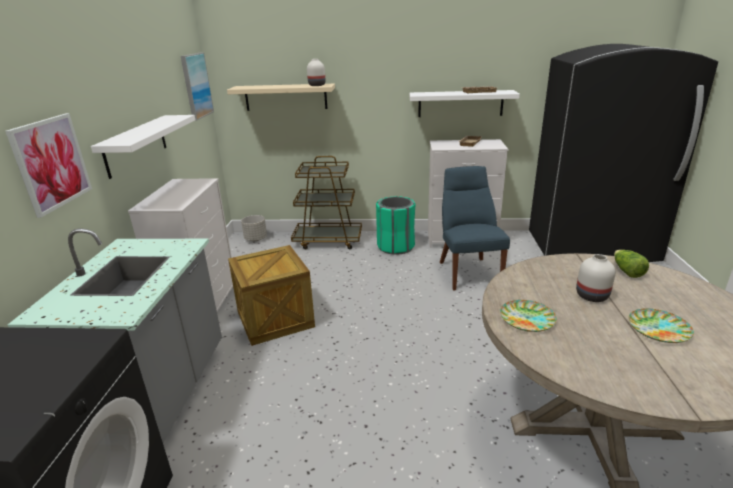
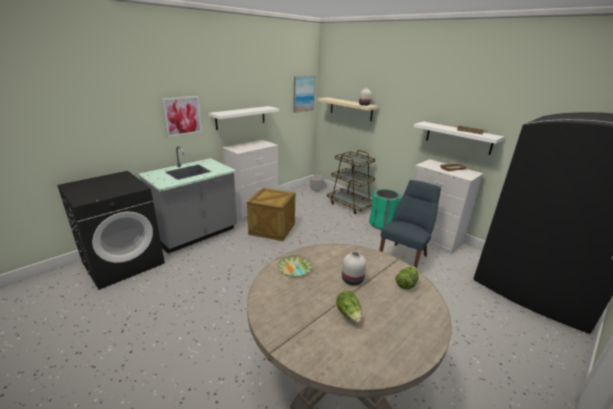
camera: 40 degrees right, 0 degrees up
plate [628,308,694,343] -> lettuce [336,291,362,323]

